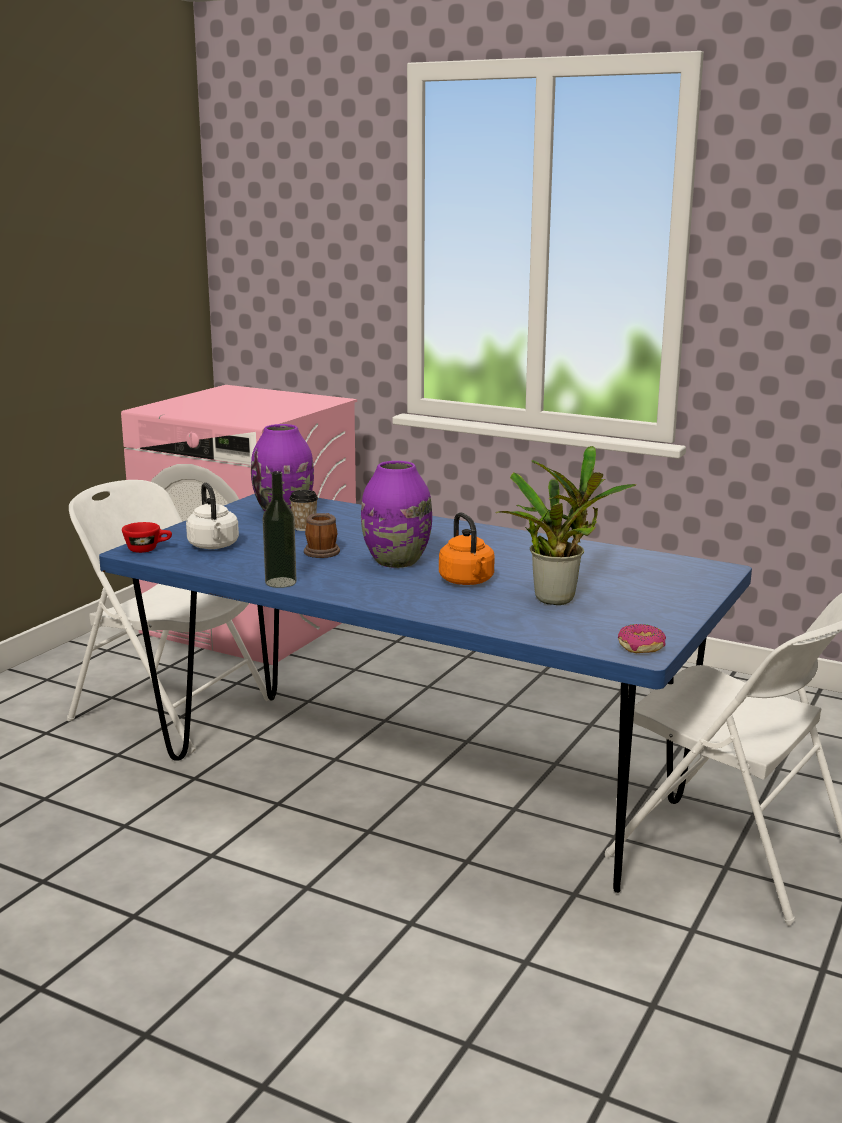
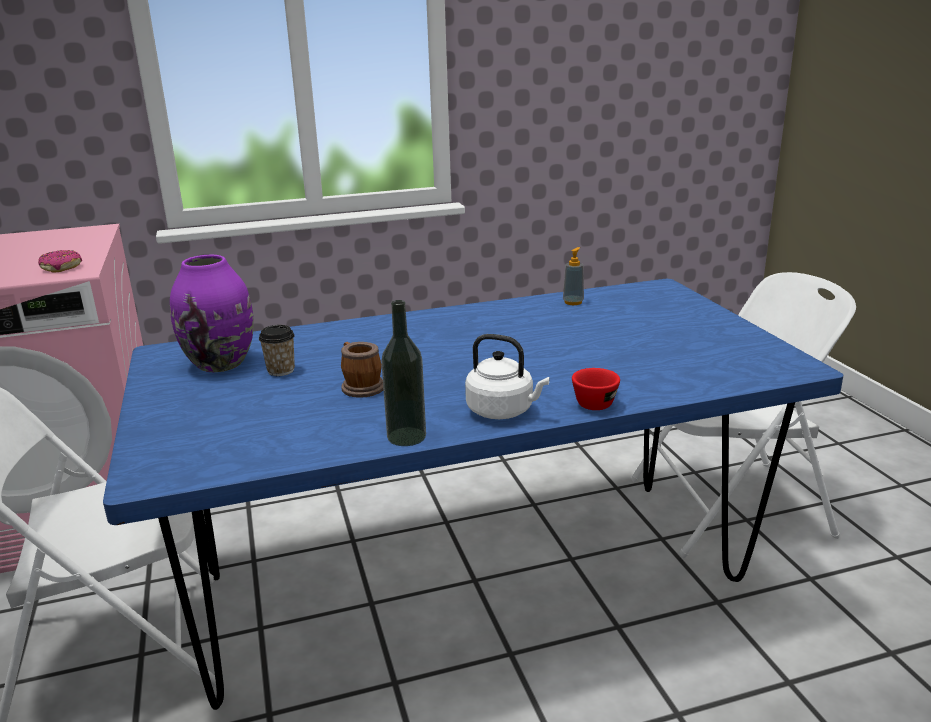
camera: 45 degrees left, 5 degrees up
red cup [122,522,172,553] -> red cup moved to [572,368,620,410]
white kettle [186,483,239,549] -> white kettle moved to [465,334,550,419]
purple vase [361,461,432,568] -> none
orange kettle [439,512,495,585] -> none
potted plant [495,446,637,605] -> none
donut [618,624,666,653] -> donut moved to [38,250,82,273]
none -> soap dispenser [563,247,584,305]

